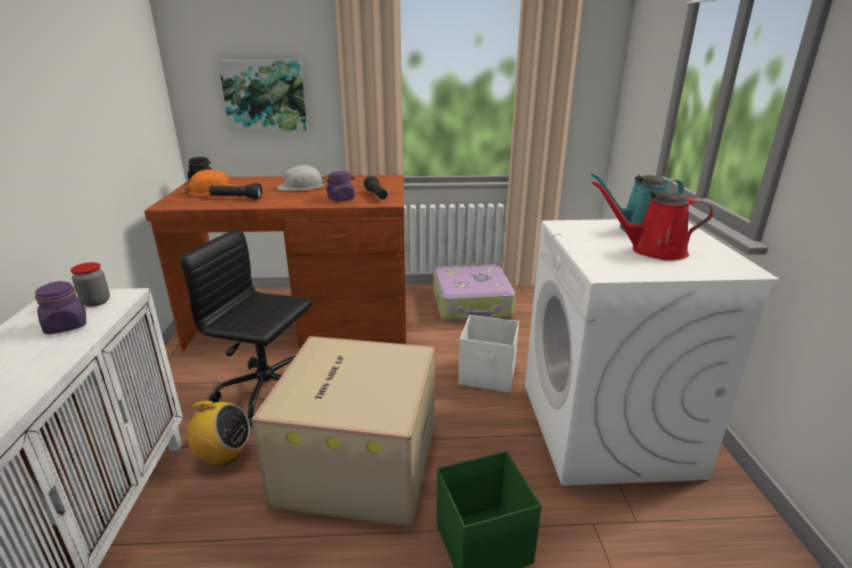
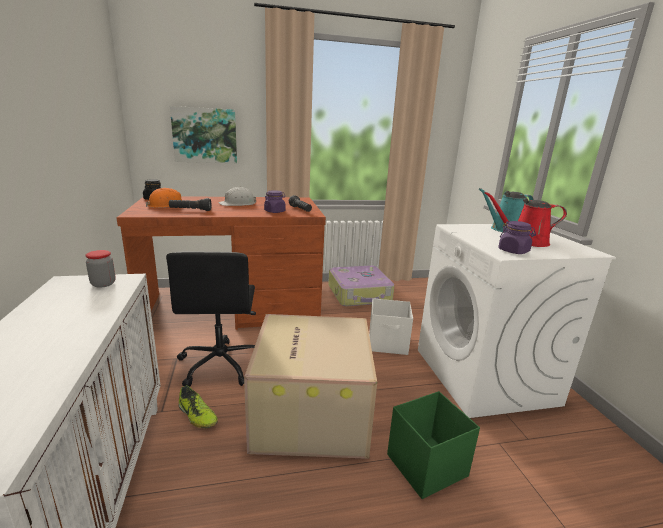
camera: 10 degrees left, 5 degrees down
purple jar [35,281,86,334] -> purple jar moved to [498,221,536,254]
radio [177,401,250,466] -> shoe [179,385,218,428]
black office chair [180,229,312,426] -> black office chair turned 105 degrees counterclockwise [166,252,256,387]

